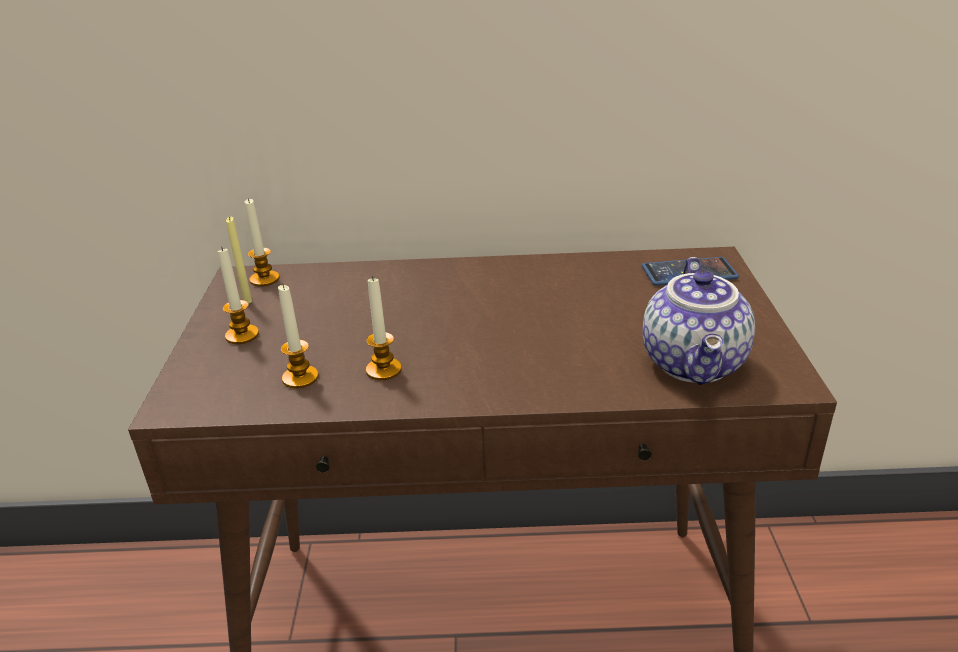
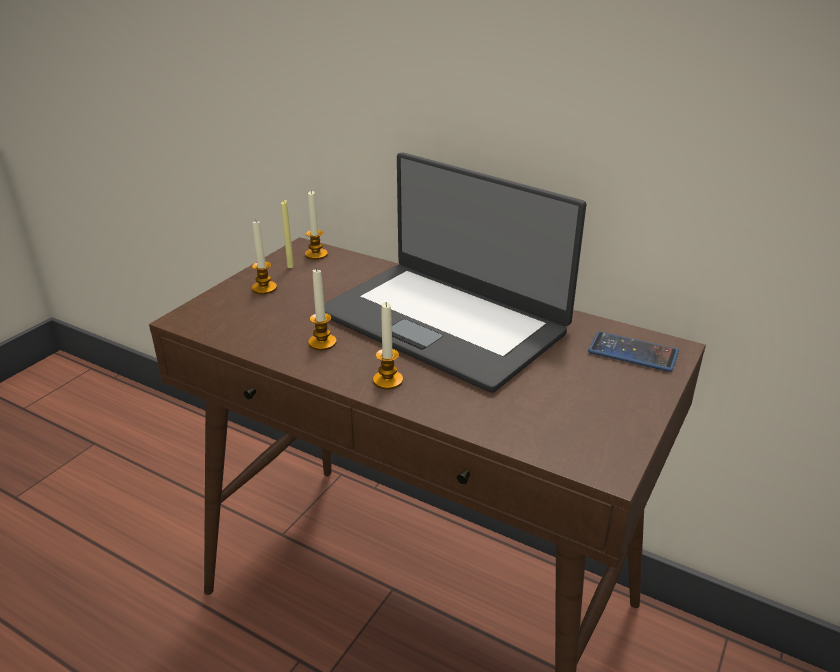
camera: 30 degrees right, 0 degrees up
candle [278,285,319,389] -> candle moved to [373,302,403,389]
teapot [643,257,755,385] -> none
none -> laptop [324,152,586,393]

